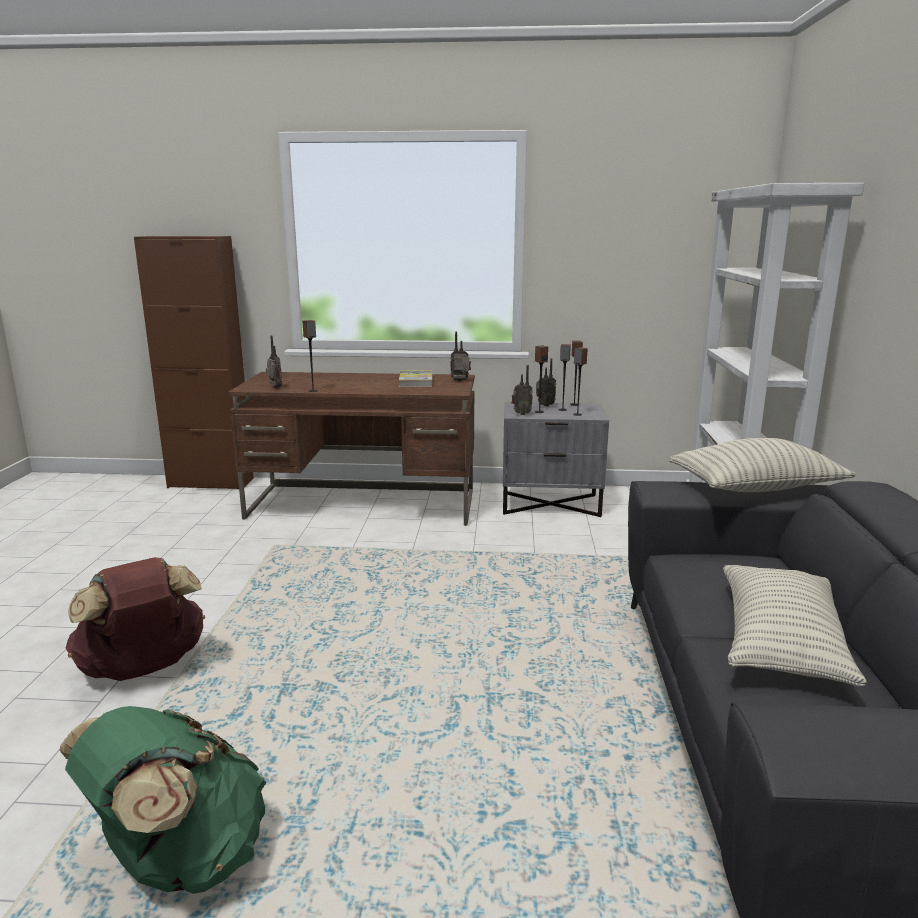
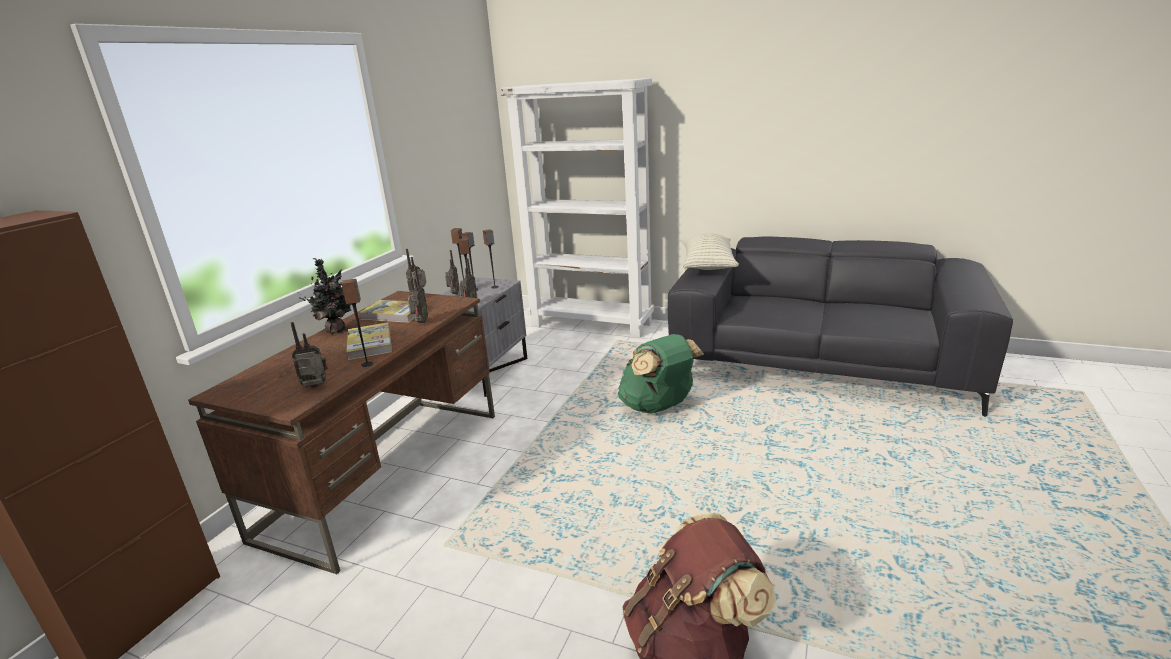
camera: 70 degrees left, 5 degrees up
green backpack [60,706,266,894] -> green backpack moved to [618,334,704,414]
pillow [723,565,867,686] -> none
none -> potted plant [297,258,351,334]
none -> book [346,322,392,360]
none -> radio [408,266,428,323]

